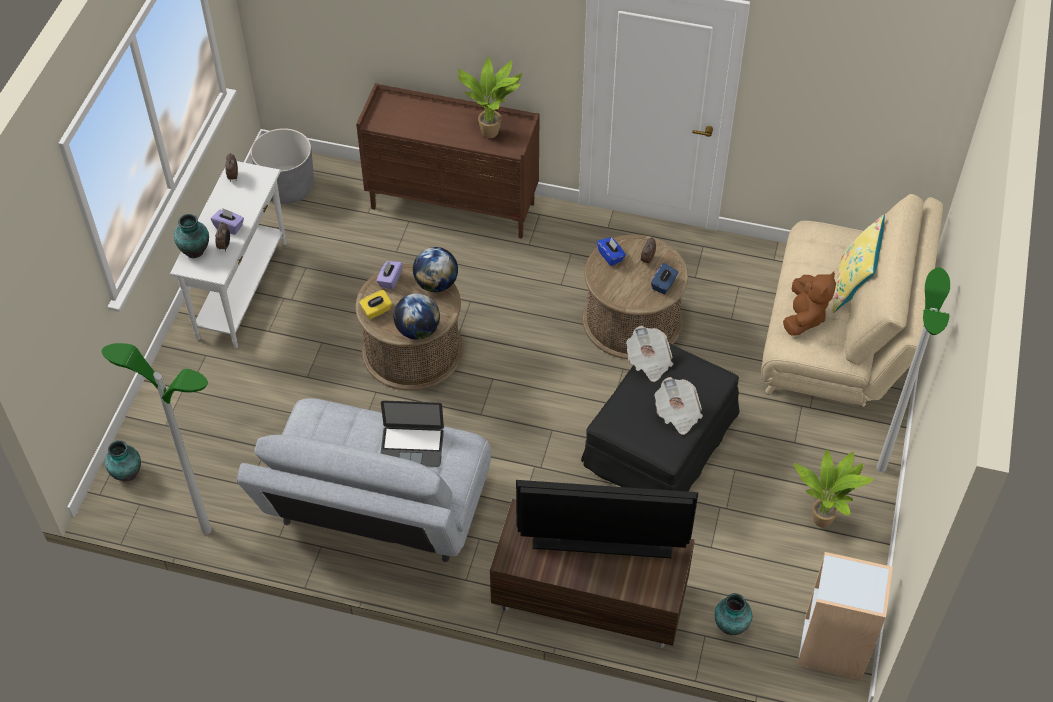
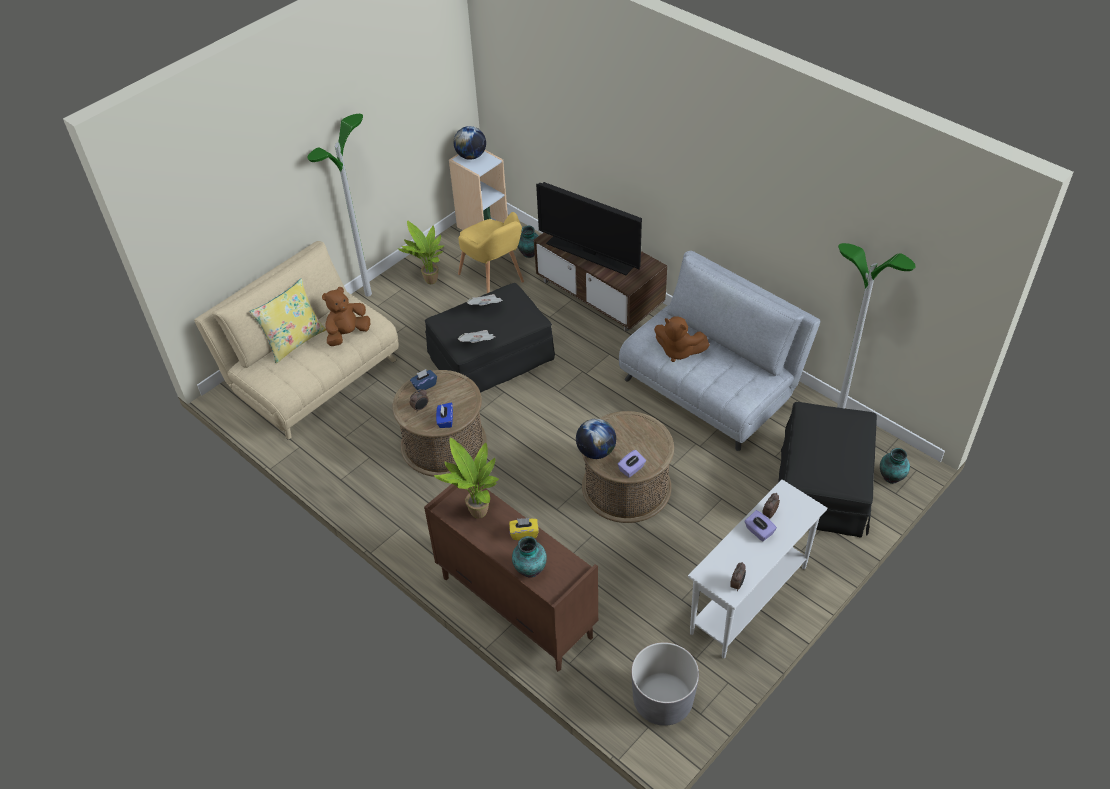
camera: 150 degrees left, 5 degrees down
vase [174,214,209,258] -> vase moved to [512,536,547,578]
yellow tissue box [359,290,392,320] -> yellow tissue box moved to [509,518,539,540]
laptop [381,401,444,467] -> brown plush toy [654,316,710,362]
globe [394,293,440,340] -> globe moved to [454,126,486,160]
none -> yellow armchair [458,212,524,293]
none -> black ottoman [778,402,877,538]

